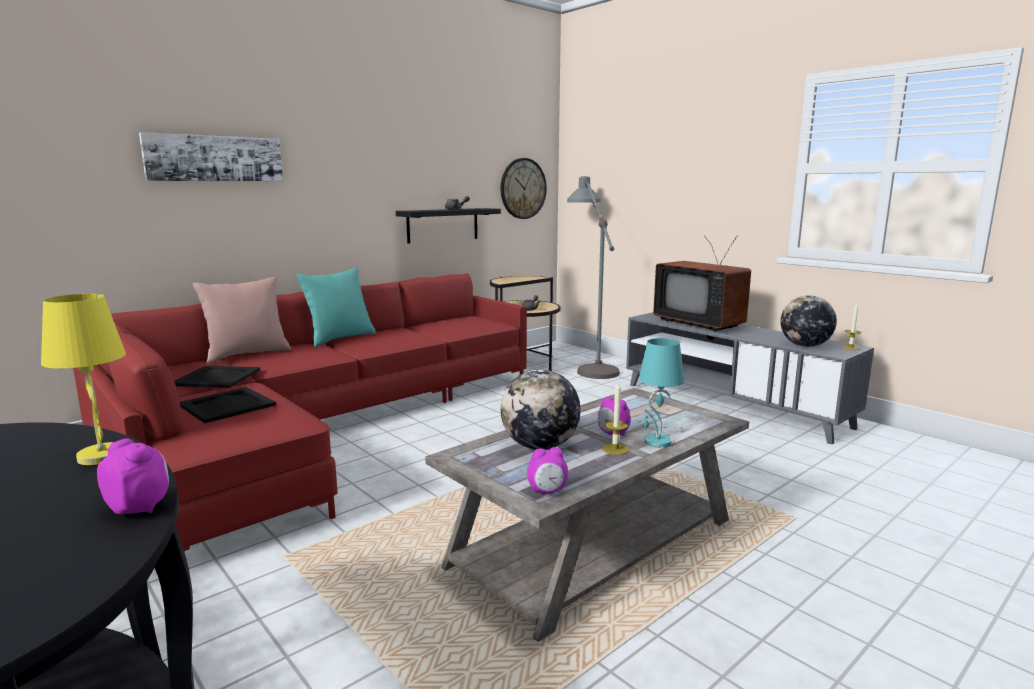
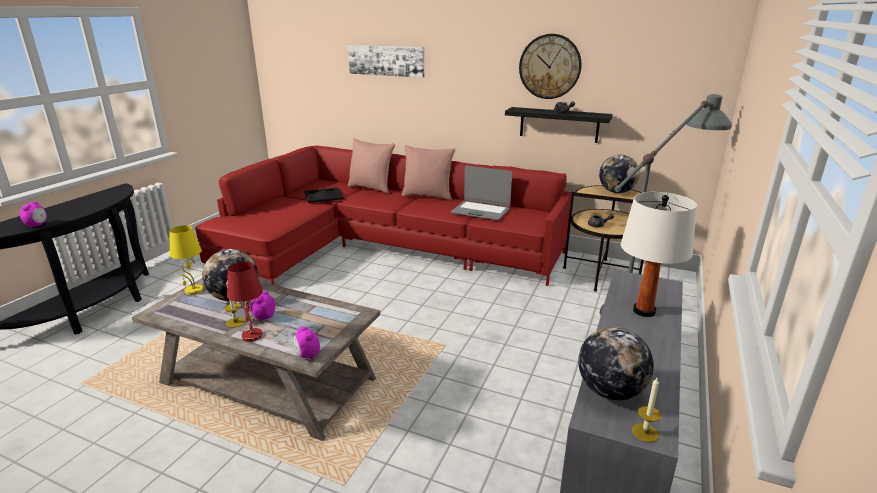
camera: 65 degrees right, 10 degrees up
yellow table lamp [41,294,126,465] -> yellow table lamp moved to [169,225,204,295]
black tray [180,387,276,423] -> none
turquoise pillow [296,268,376,347] -> pink pillow [401,145,455,200]
wall clock [501,158,547,219] -> wall clock moved to [519,34,582,99]
alarm clock [527,447,568,494] -> alarm clock moved to [293,326,320,360]
turquoise table lamp [638,338,684,448] -> red table lamp [227,262,263,342]
television [653,235,751,332] -> white table lamp [621,192,697,317]
none -> laptop [451,166,512,220]
none -> globe [599,155,640,193]

